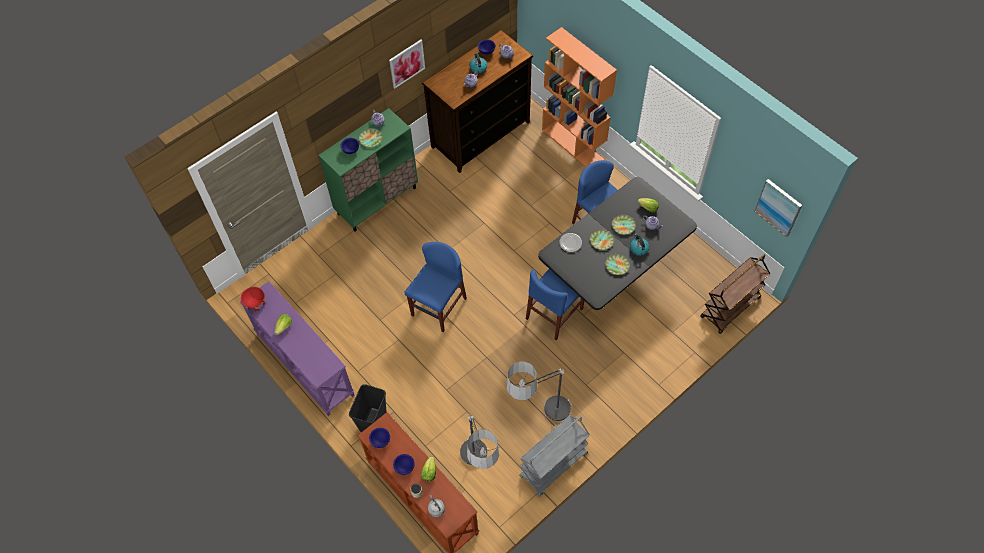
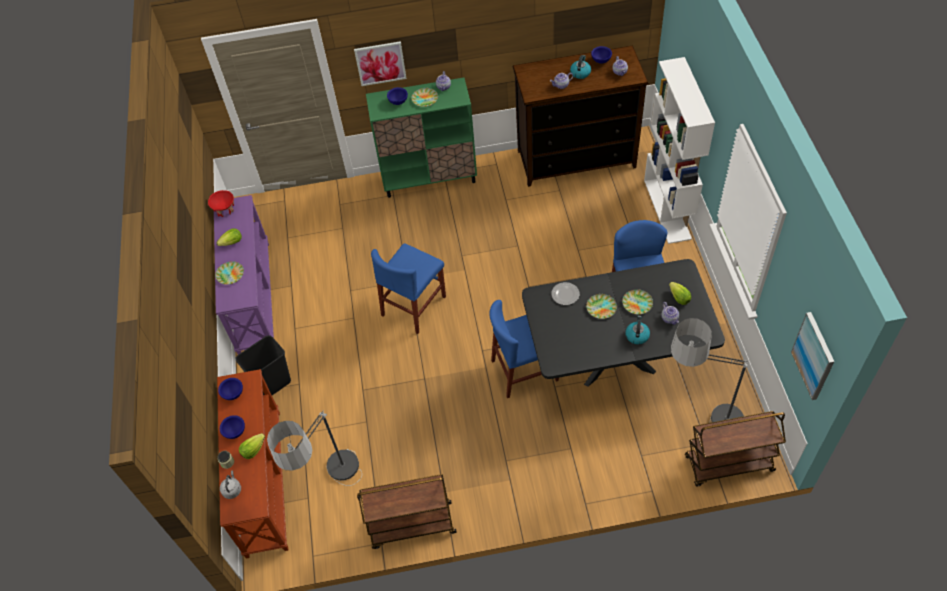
camera: 35 degrees right, 5 degrees down
picture [389,40,425,89] -> picture moved to [354,41,407,86]
blue chair [405,242,467,332] -> blue chair turned 150 degrees clockwise [371,243,446,334]
floor lamp [506,362,572,427] -> floor lamp moved to [671,318,749,422]
grey cart [519,415,590,497] -> brown cart [357,474,457,549]
orange bookcase [542,27,617,167] -> white bookcase [644,57,715,244]
plate [605,254,630,275] -> plate moved to [215,261,244,285]

